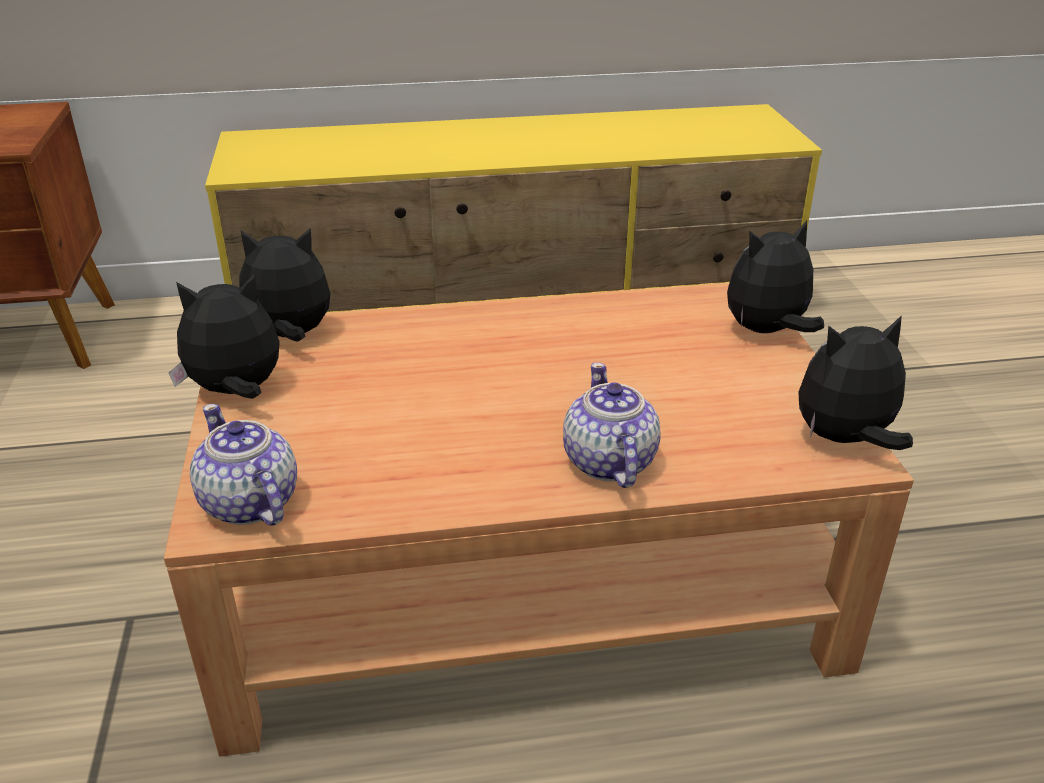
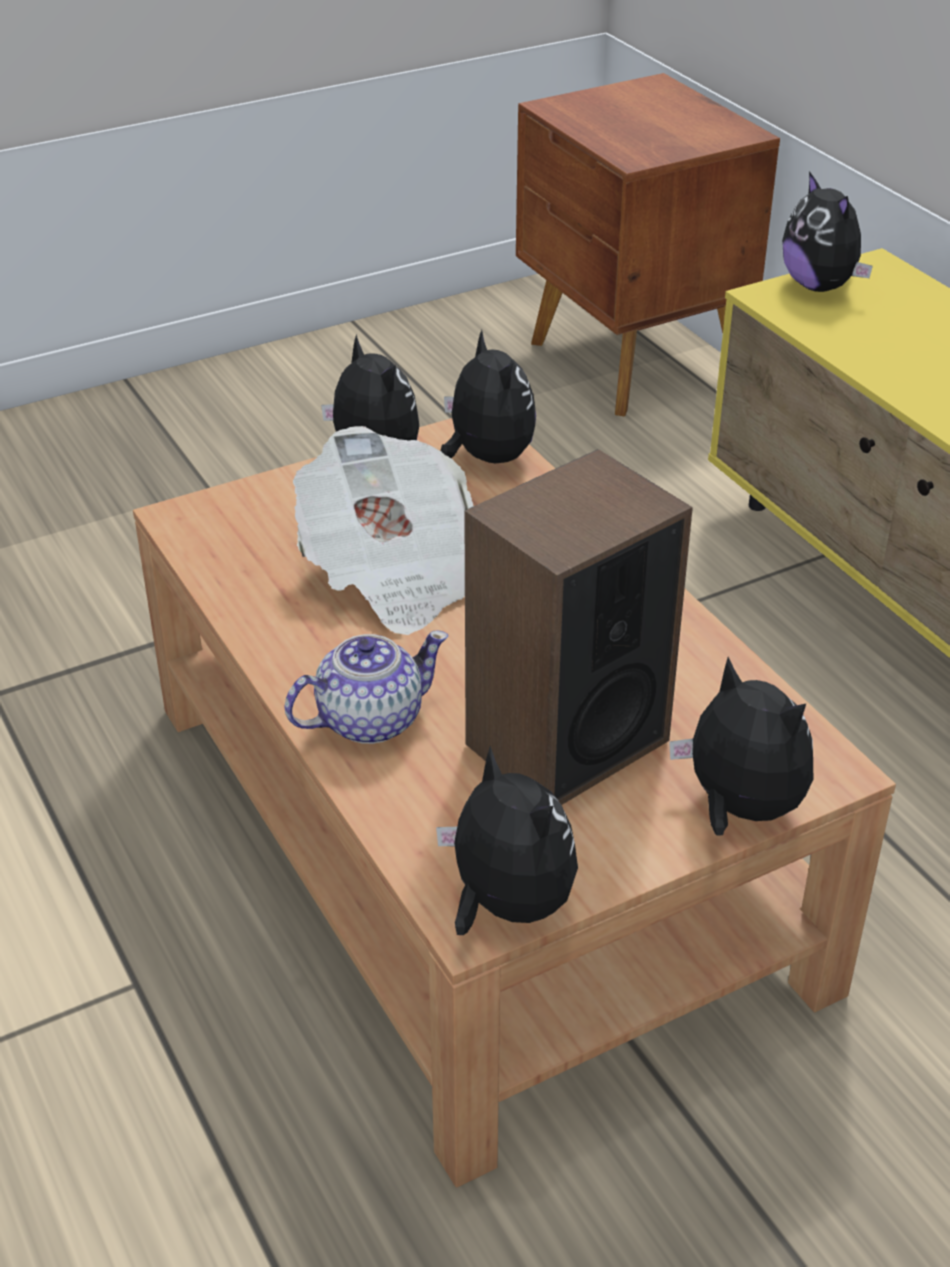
camera: 70 degrees right, 5 degrees up
teapot [190,404,297,526] -> none
none -> newspaper [293,426,473,635]
none -> speaker [464,449,693,805]
none -> plush toy [782,171,873,292]

